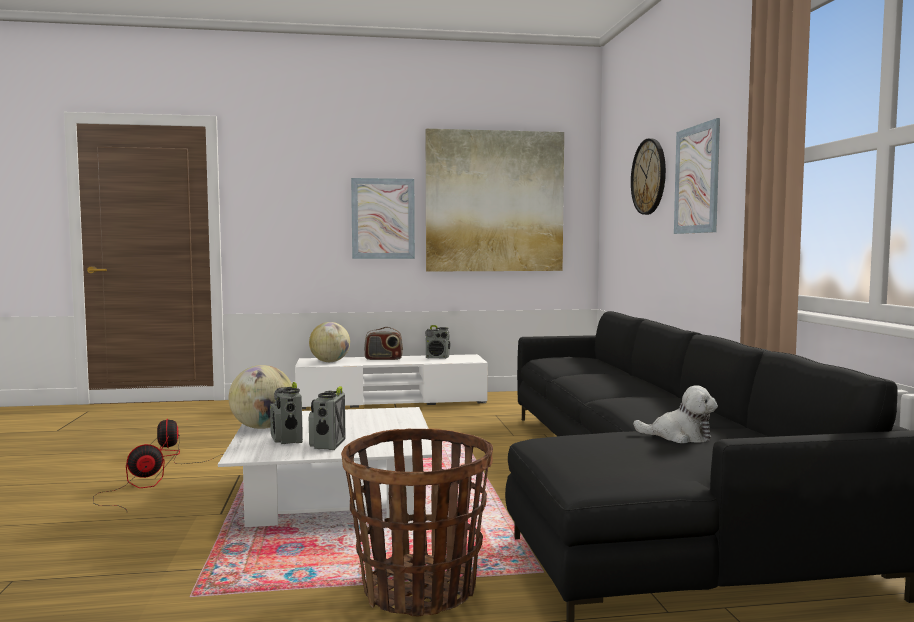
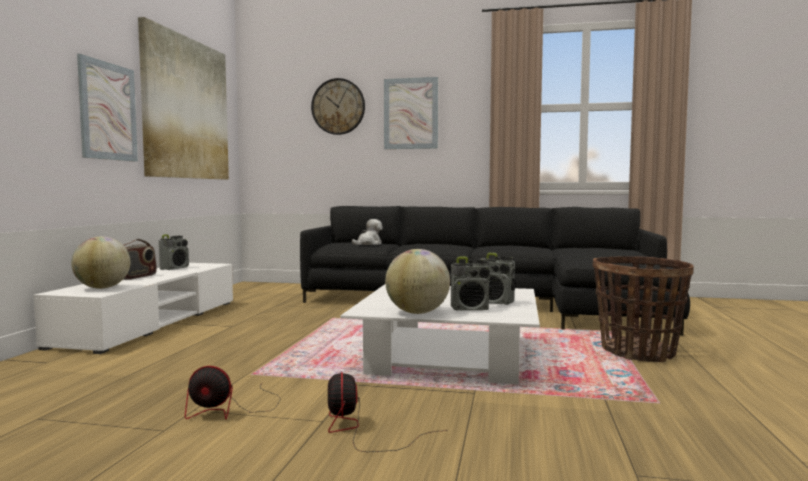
camera: 70 degrees left, 0 degrees up
plush toy [633,385,718,443] -> plush toy moved to [352,219,383,245]

